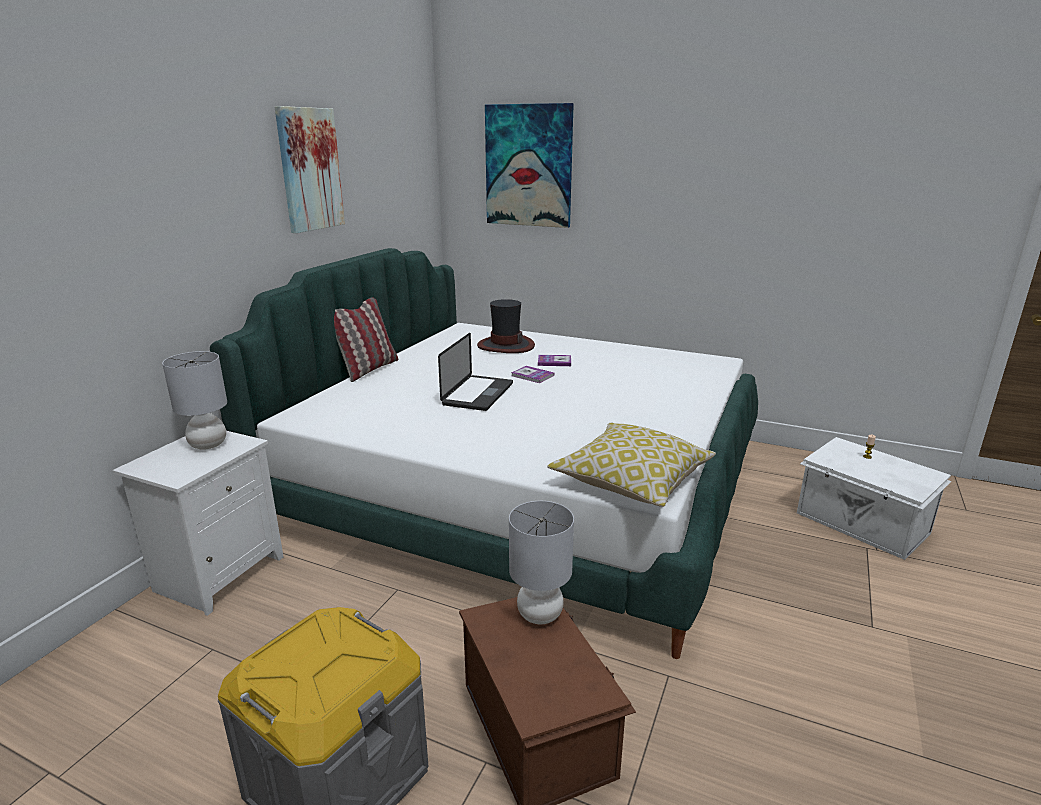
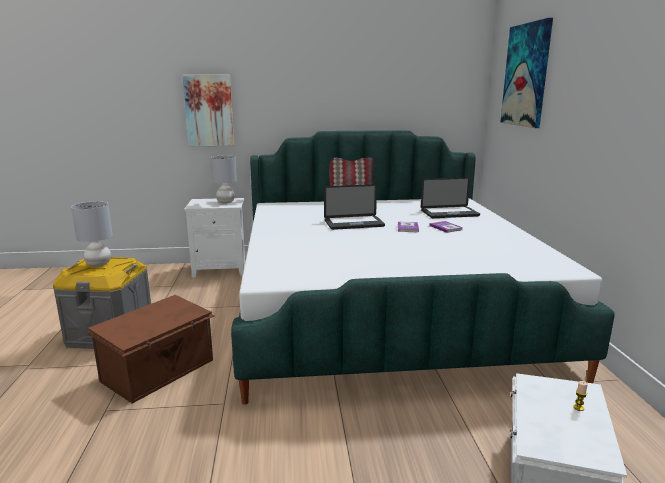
camera: 60 degrees right, 5 degrees down
picture [275,106,345,233] -> picture moved to [182,75,234,146]
hat [477,299,535,353] -> laptop [421,177,480,218]
grey table lamp [509,501,574,624] -> grey table lamp moved to [71,201,113,266]
pillow [547,423,716,507] -> none

